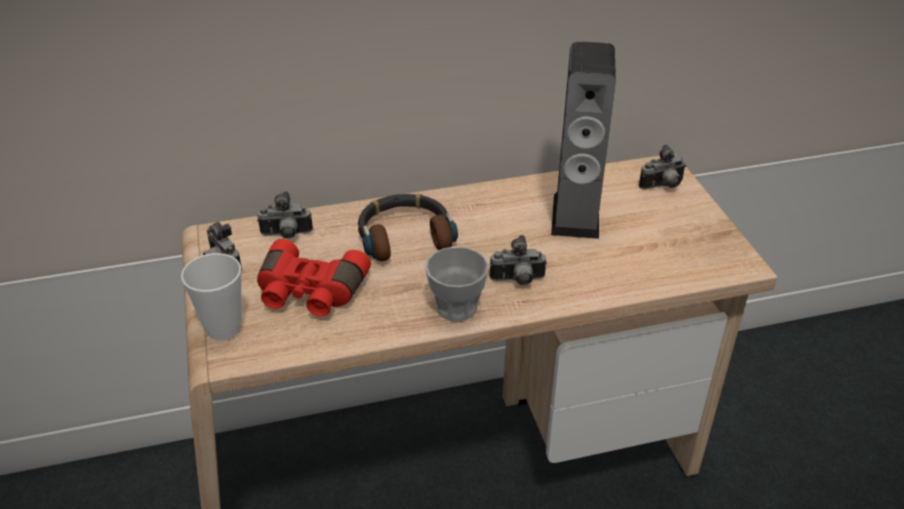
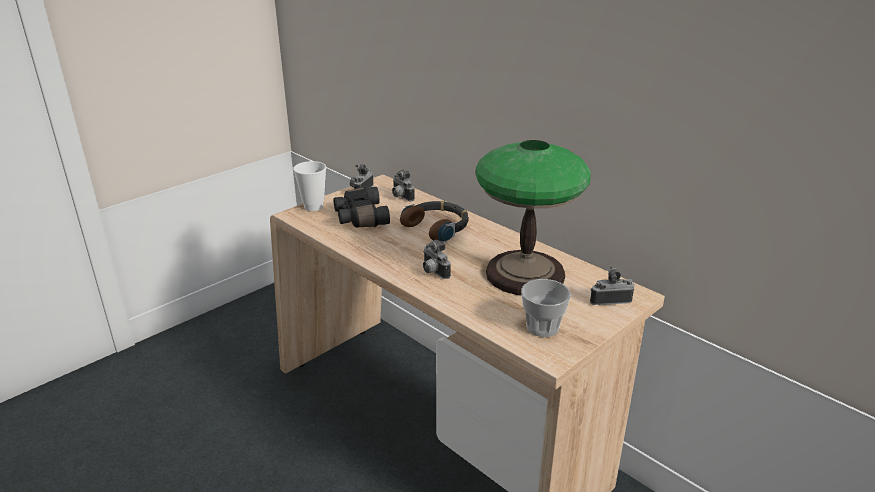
camera: 60 degrees right, 10 degrees down
red binoculars [257,239,371,317] -> black binoculars [333,187,390,227]
cup [425,246,488,321] -> cup moved to [521,279,571,337]
speaker [551,41,616,239] -> table lamp [475,140,591,296]
camera [639,145,686,190] -> camera turned 135 degrees clockwise [590,266,634,305]

